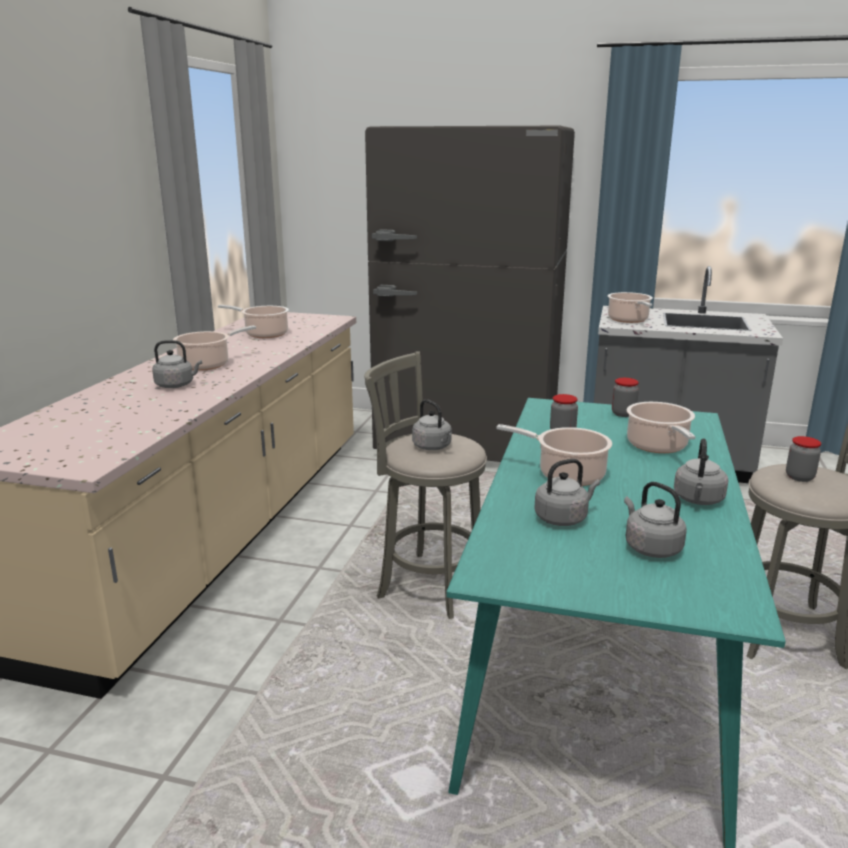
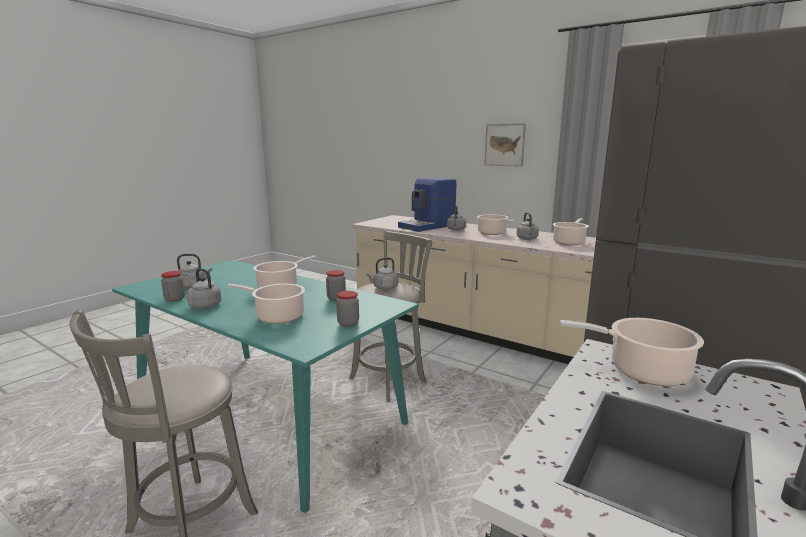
camera: 110 degrees right, 5 degrees down
grey kettle [534,459,600,526] -> grey kettle moved to [517,212,539,240]
jar [786,436,821,482] -> jar moved to [161,271,185,302]
none -> coffee machine [398,178,456,232]
none -> picture [484,123,526,167]

